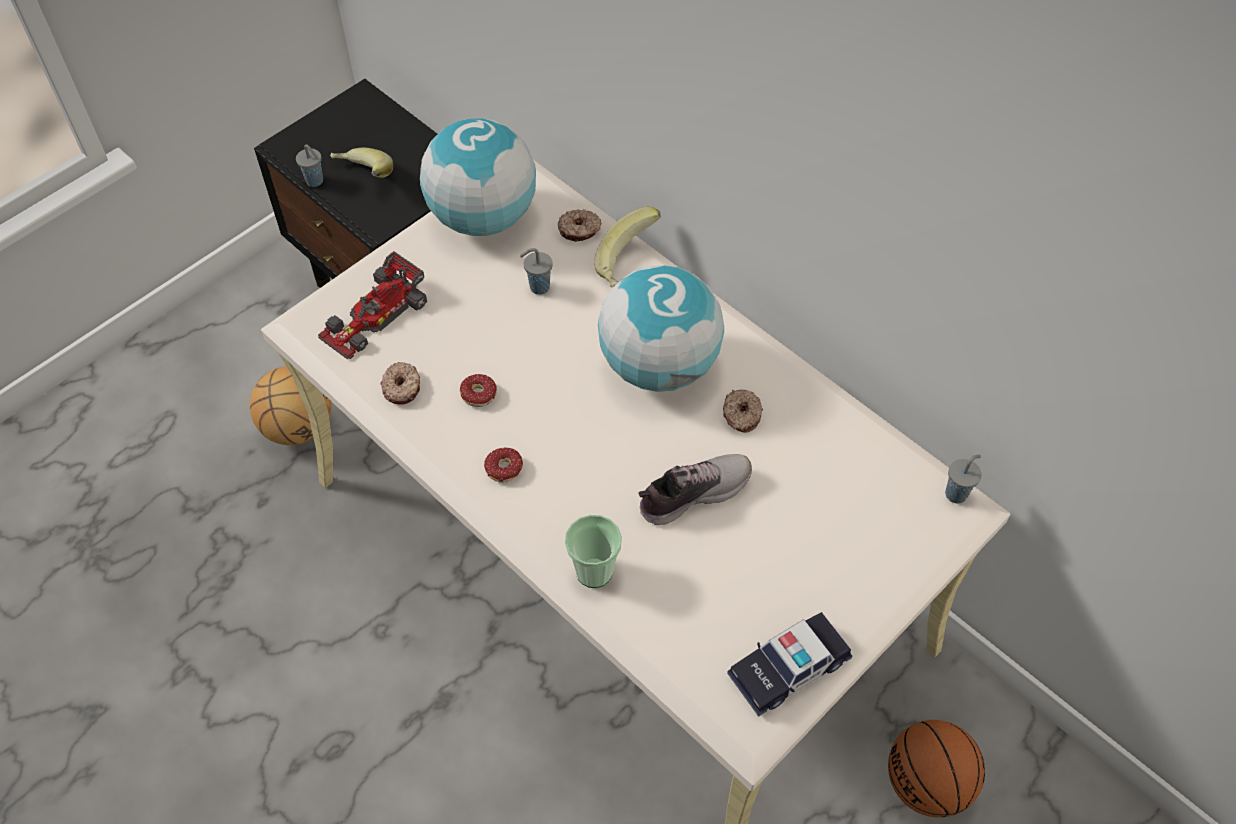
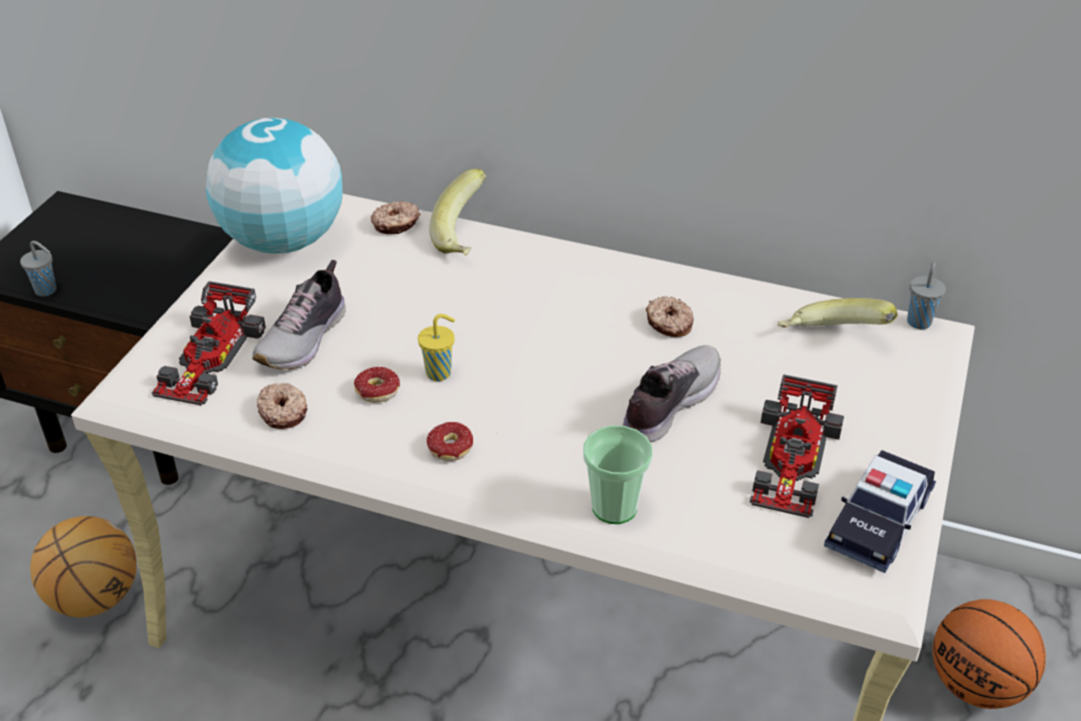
camera: 25 degrees left, 15 degrees down
banana [330,148,393,178] -> banana moved to [778,298,898,328]
grey cup [520,248,553,295] -> none
globe [598,265,724,392] -> none
none -> shoe [252,260,346,370]
none -> yellow cup [418,314,455,381]
none -> toy car [749,374,844,518]

